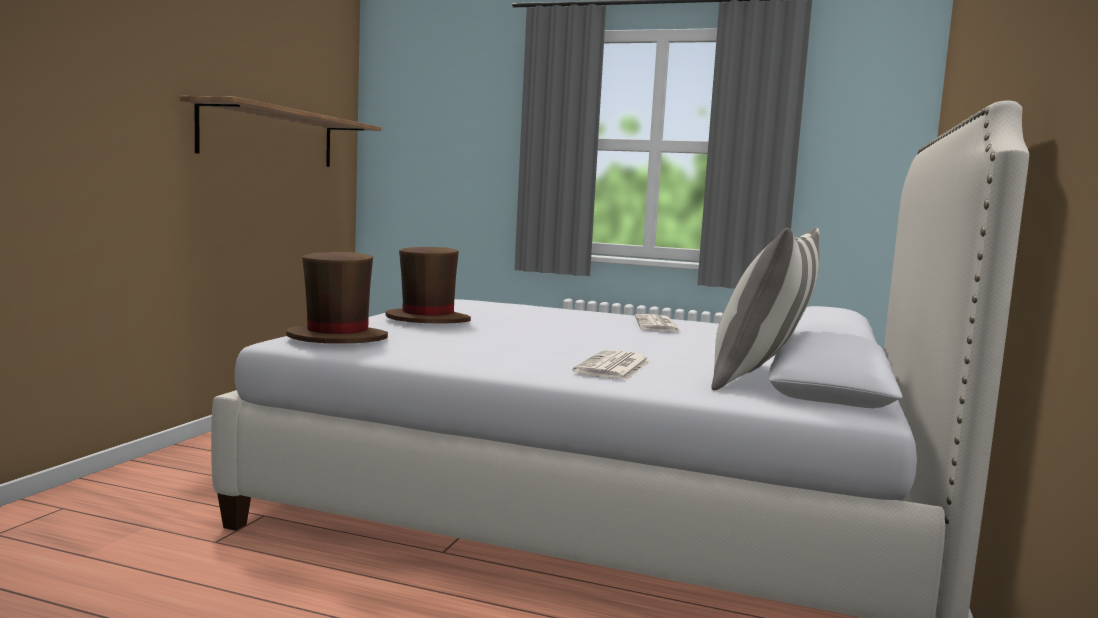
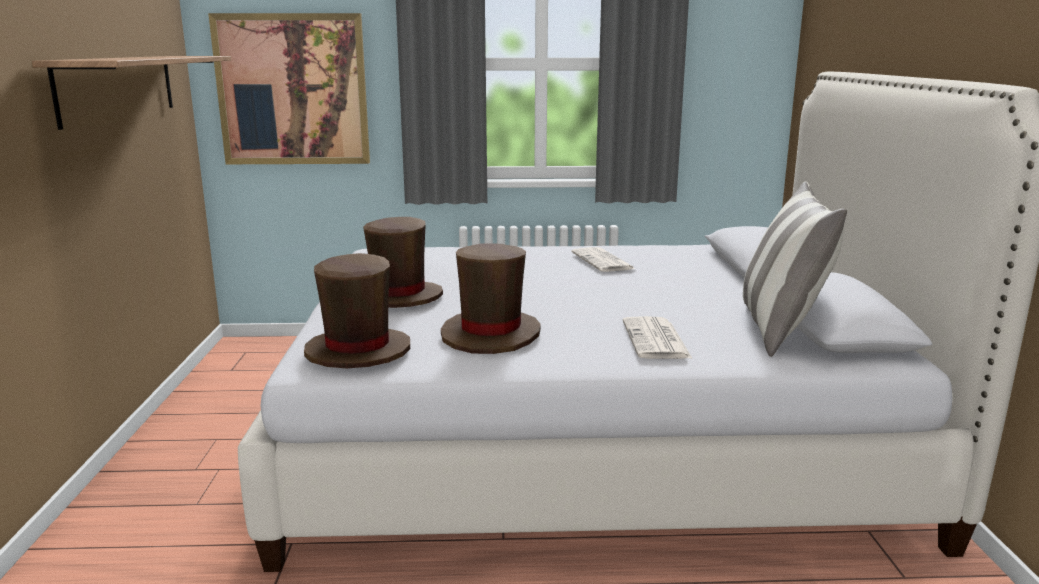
camera: 20 degrees left, 10 degrees up
none -> picture [208,13,370,164]
none -> brown hat [441,244,541,354]

